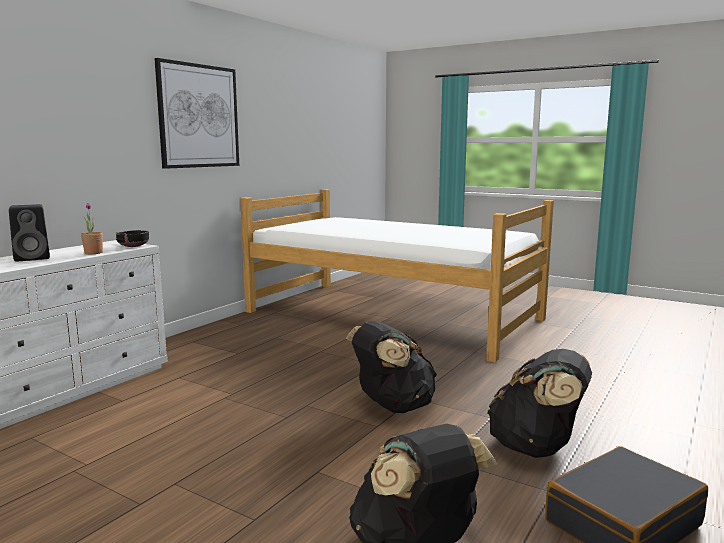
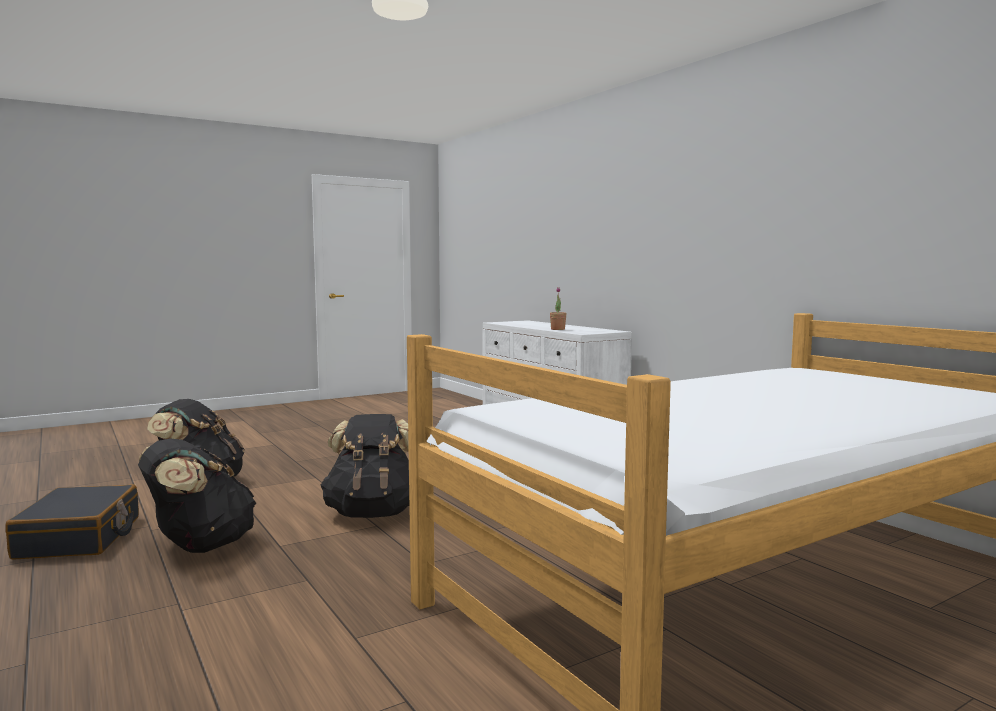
camera: 115 degrees right, 5 degrees down
black speaker [9,204,50,261] -> none
black bowl [116,230,149,247] -> none
picture [154,58,239,169] -> none

